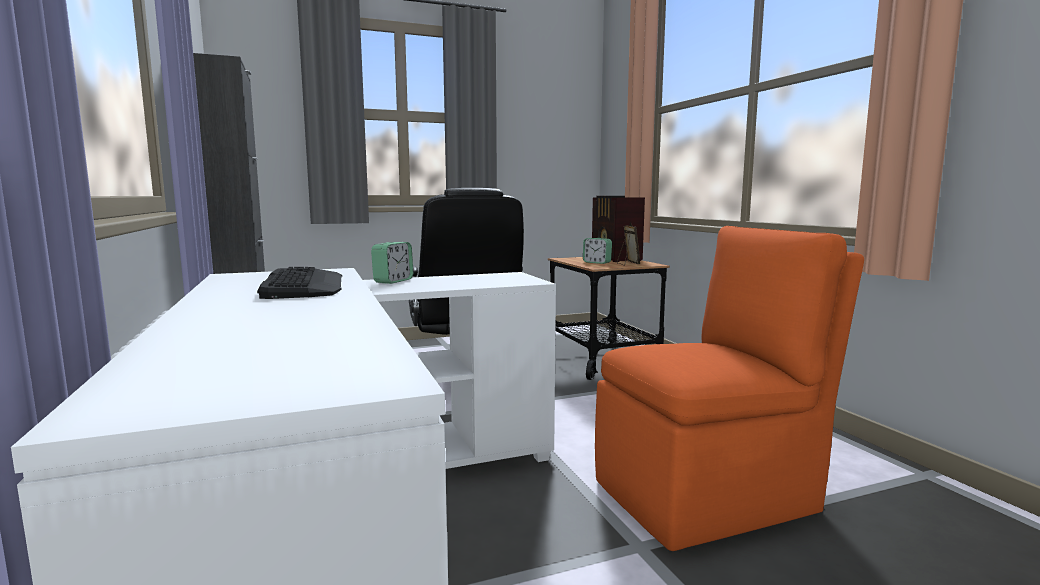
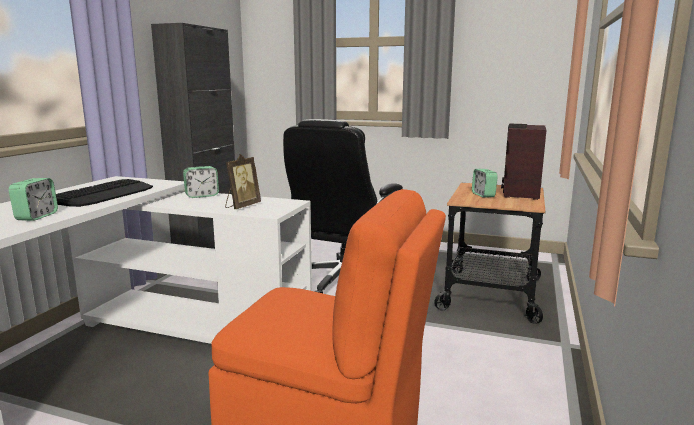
camera: 40 degrees right, 5 degrees up
picture frame [617,222,640,266] -> picture frame moved to [225,154,261,209]
none -> alarm clock [8,178,58,221]

